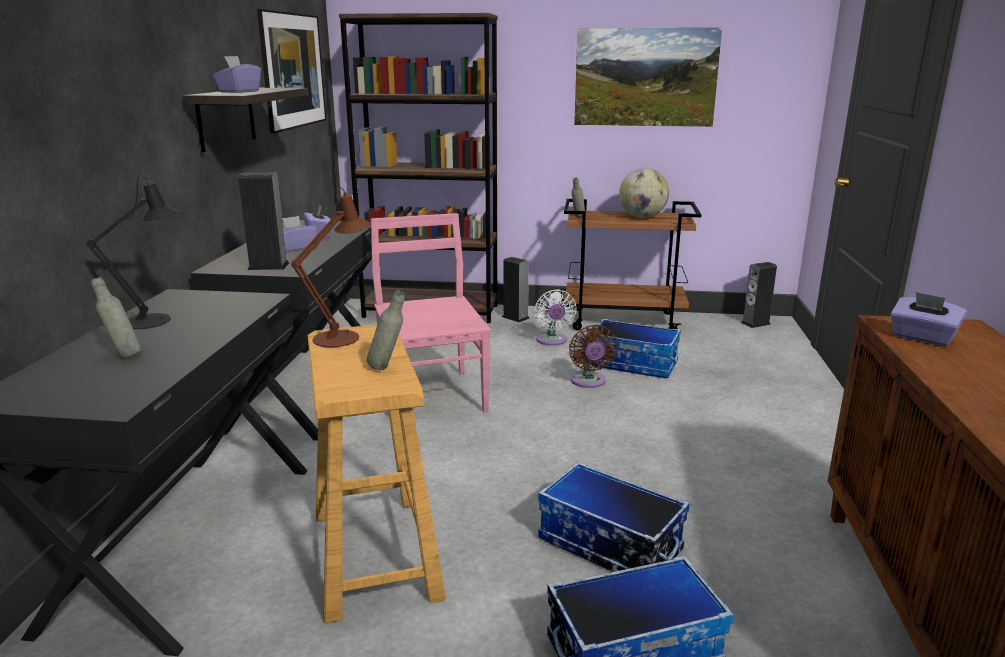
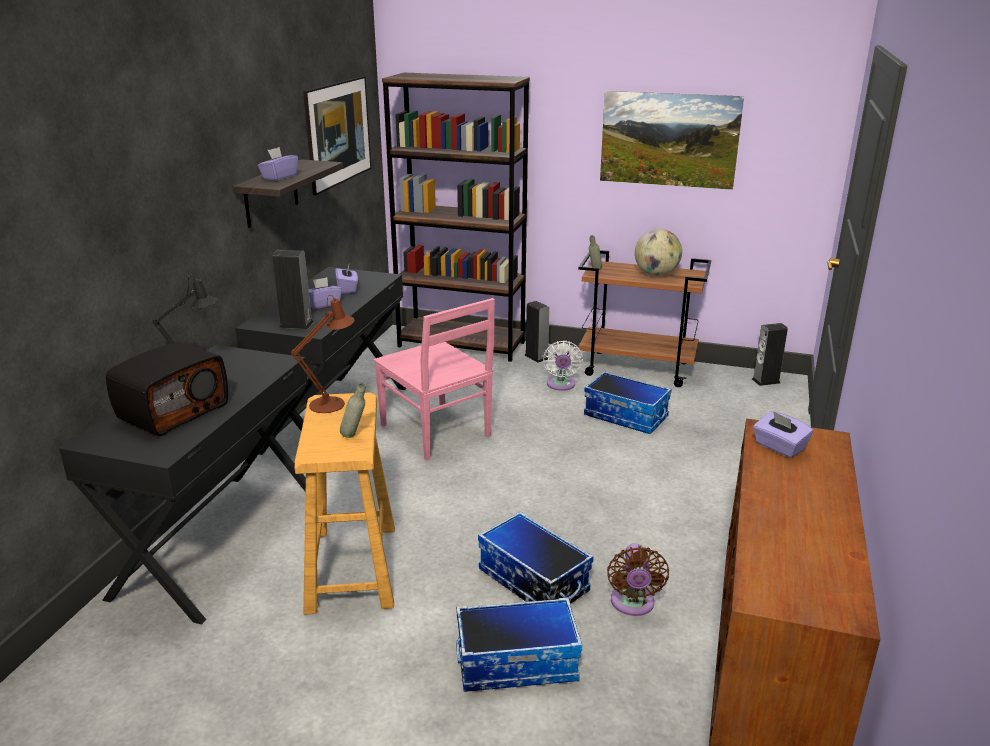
camera: 10 degrees right, 5 degrees up
grey bottle [91,277,142,359] -> radio [106,342,228,436]
pink chair [371,213,491,413] -> pink chair turned 150 degrees clockwise [373,298,495,460]
brown fan [569,325,618,388] -> brown fan moved to [607,543,669,616]

